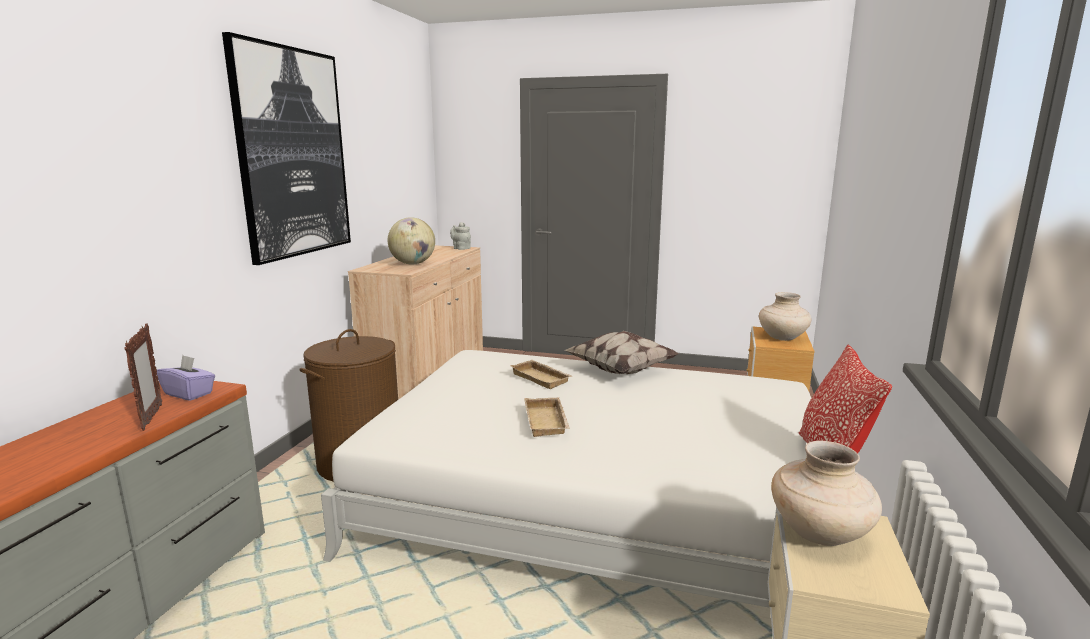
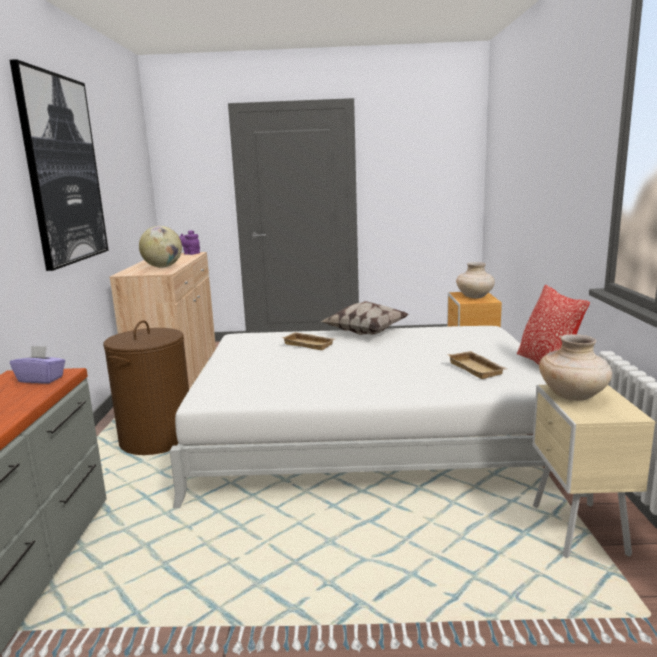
camera: 15 degrees left, 0 degrees up
picture frame [124,323,162,431] -> none
grey teapot [450,222,471,250] -> purple teapot [179,230,200,255]
beige tray [524,397,570,437] -> beige tray moved to [447,351,507,379]

